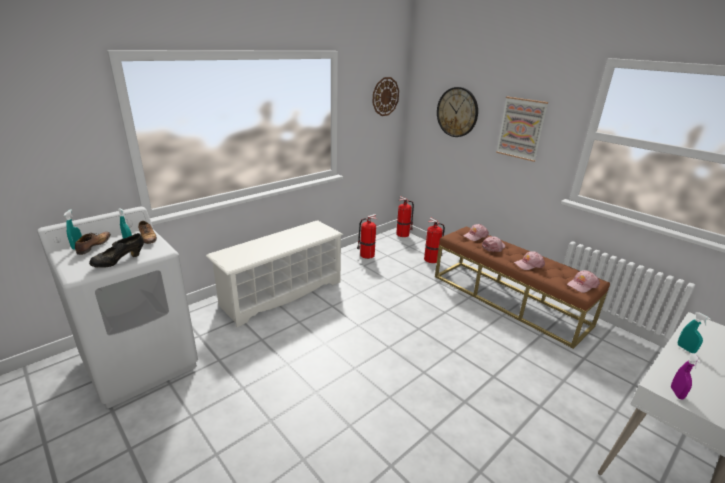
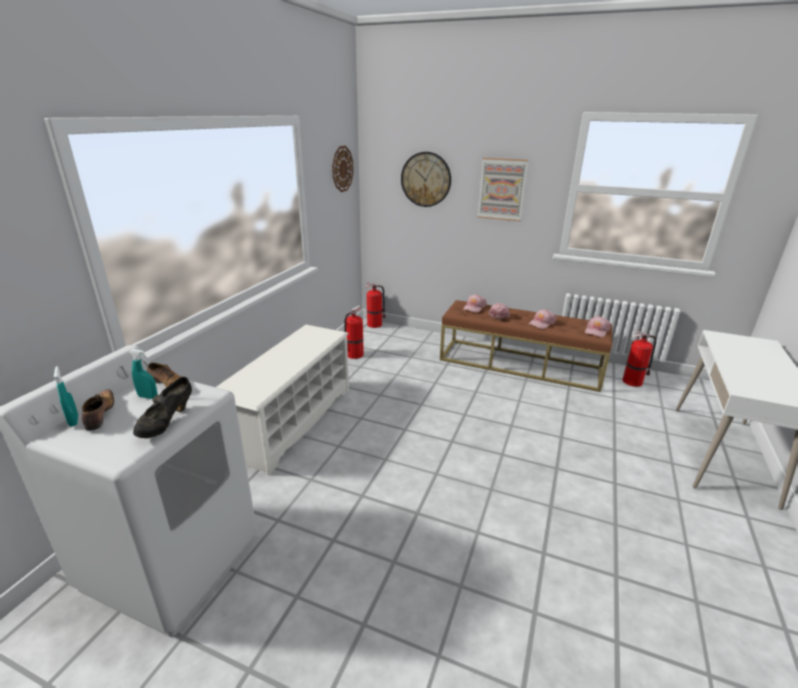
camera: 25 degrees left, 0 degrees up
fire extinguisher [424,217,445,263] -> fire extinguisher moved to [623,331,656,387]
purple spray bottle [671,353,701,400] -> none
turquoise spray bottle [677,312,711,353] -> none

